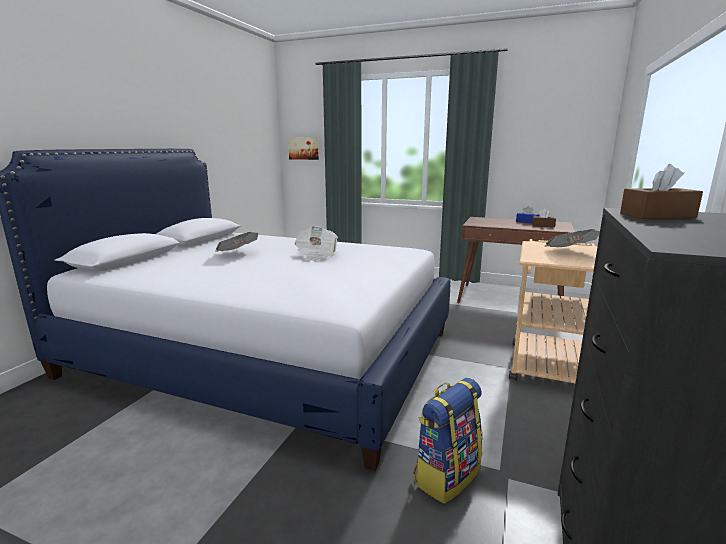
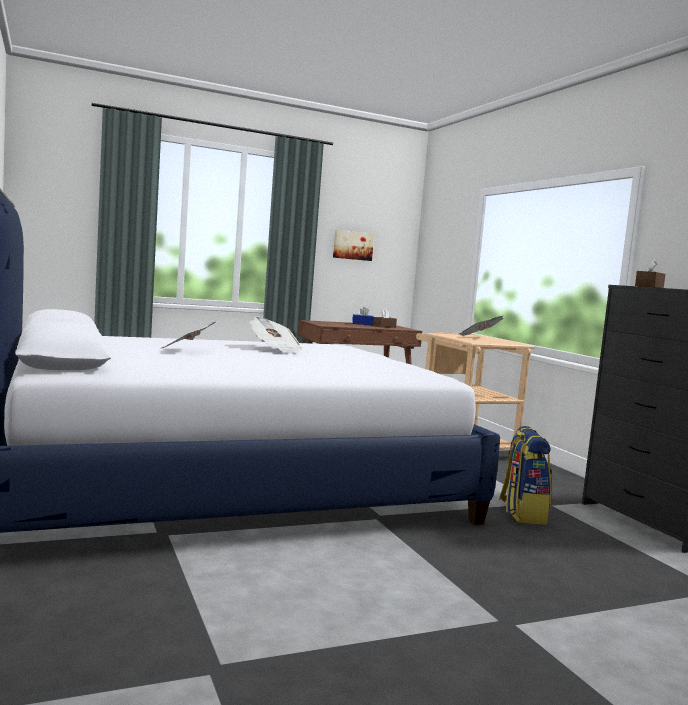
camera: 45 degrees left, 10 degrees down
picture [288,137,319,160] -> picture moved to [333,230,374,261]

